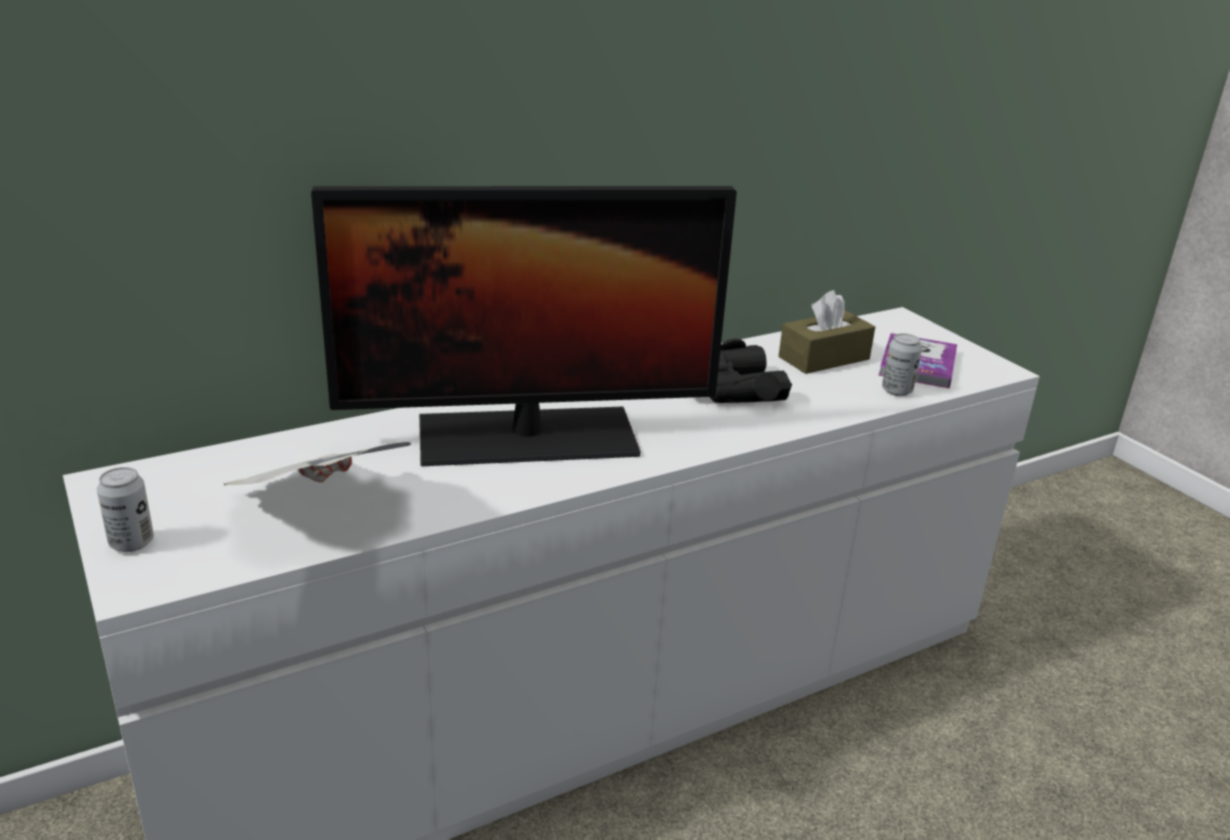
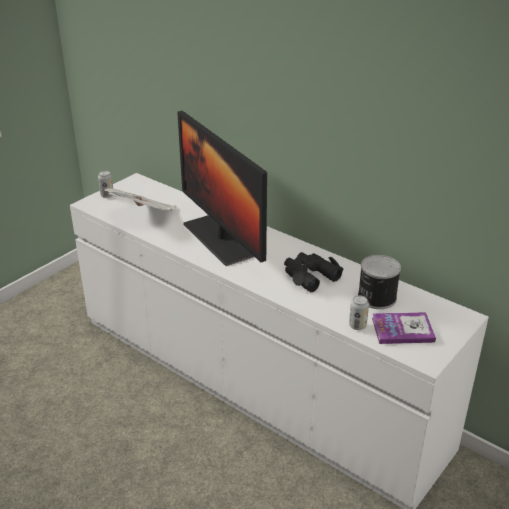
camera: 70 degrees right, 5 degrees up
brown tissue box [779,290,875,374] -> can [358,255,401,309]

